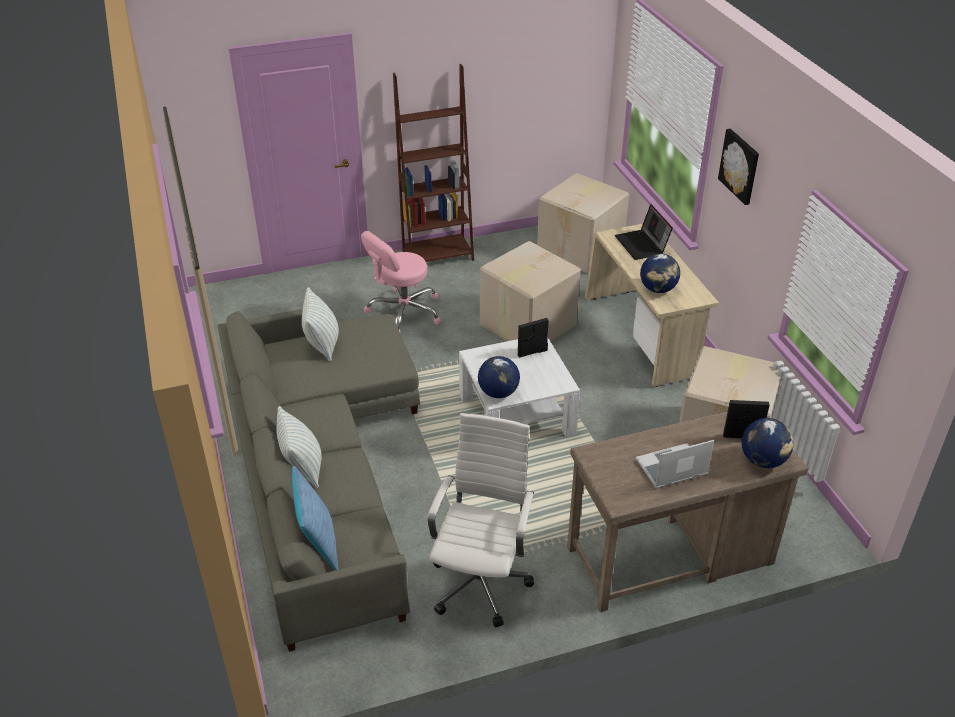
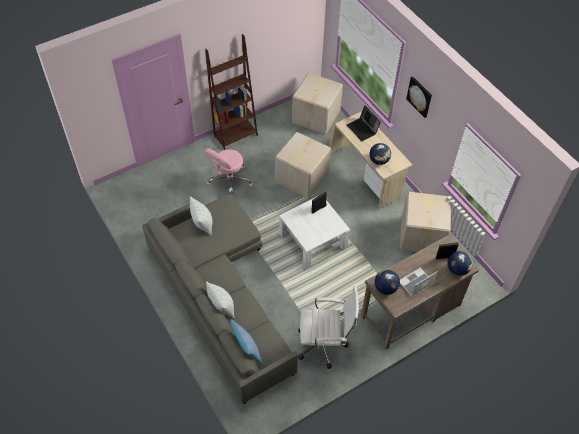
camera: 15 degrees left, 15 degrees up
white office chair [428,413,534,627] -> white office chair turned 90 degrees clockwise [298,286,359,369]
globe [478,356,520,398] -> globe moved to [375,269,400,295]

